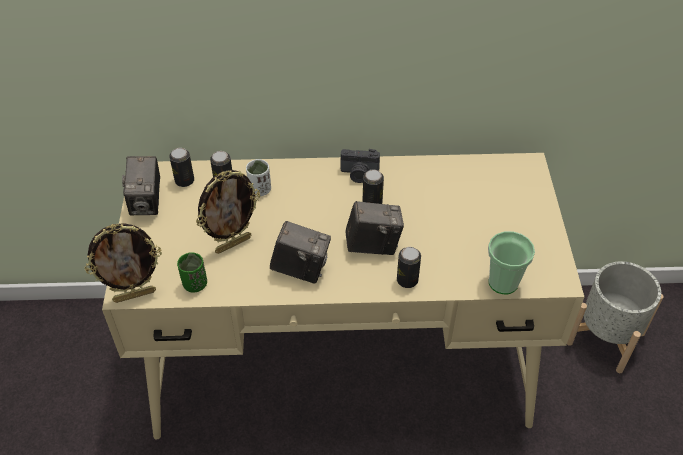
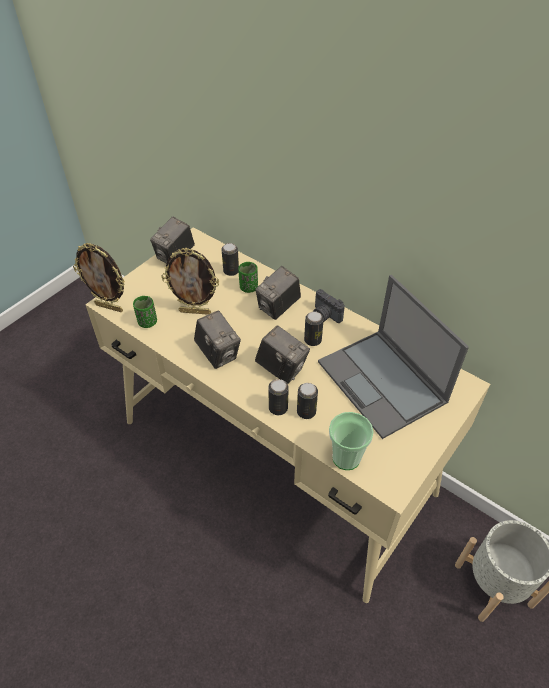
camera: 40 degrees right, 0 degrees up
can [169,148,194,187] -> can moved to [297,383,318,419]
white cup [246,159,271,196] -> green cup [238,262,258,293]
none -> camera [256,266,301,320]
none -> laptop [318,275,469,439]

